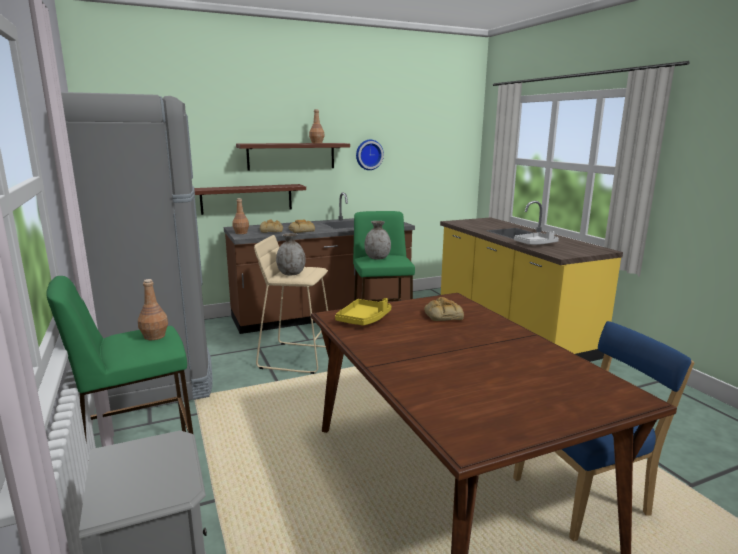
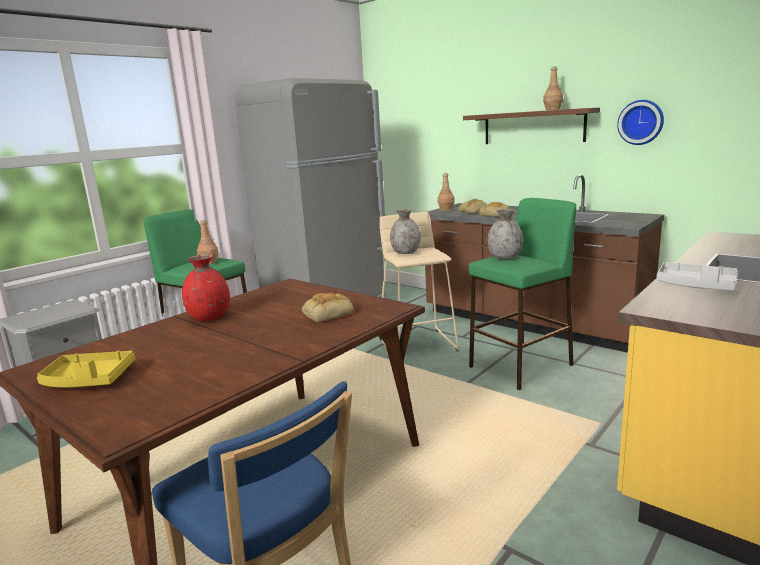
camera: 65 degrees right, 0 degrees up
shelf [194,184,306,215] -> none
yellow tray [335,298,391,325] -> yellow tray moved to [37,351,135,388]
none -> red vase [182,254,230,321]

